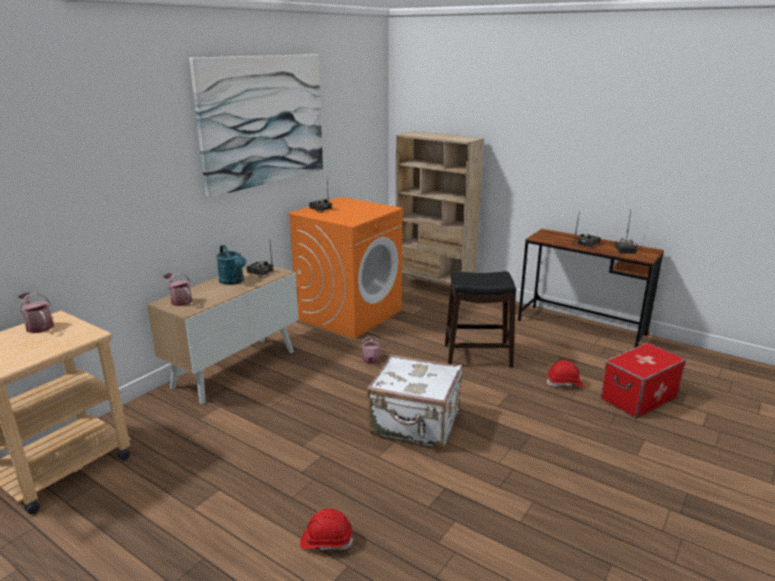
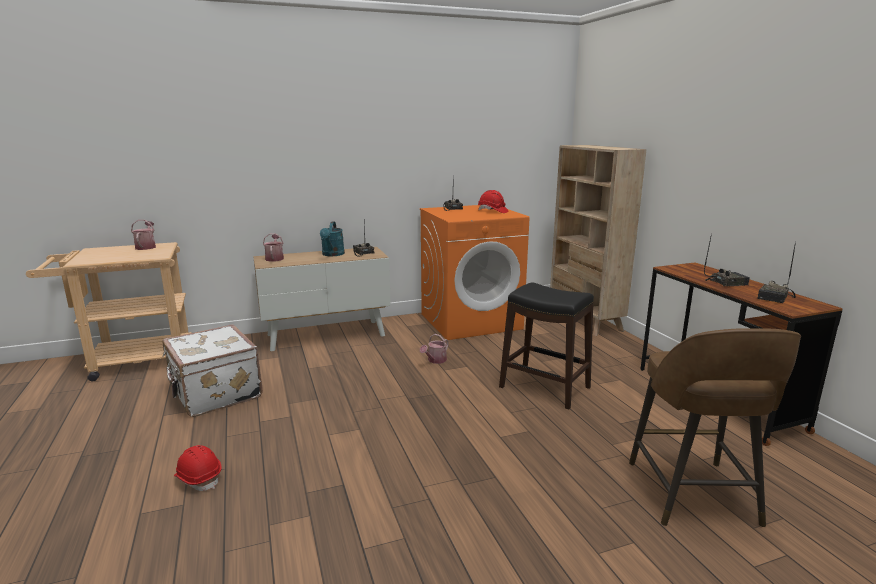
camera: 35 degrees right, 5 degrees down
picture [189,54,323,198] -> none
white suitcase [367,354,462,449] -> white suitcase moved to [162,324,263,417]
red hard hat [547,360,584,387] -> red hard hat moved to [478,190,509,213]
storage box [600,342,686,419] -> brown stool [629,328,801,527]

